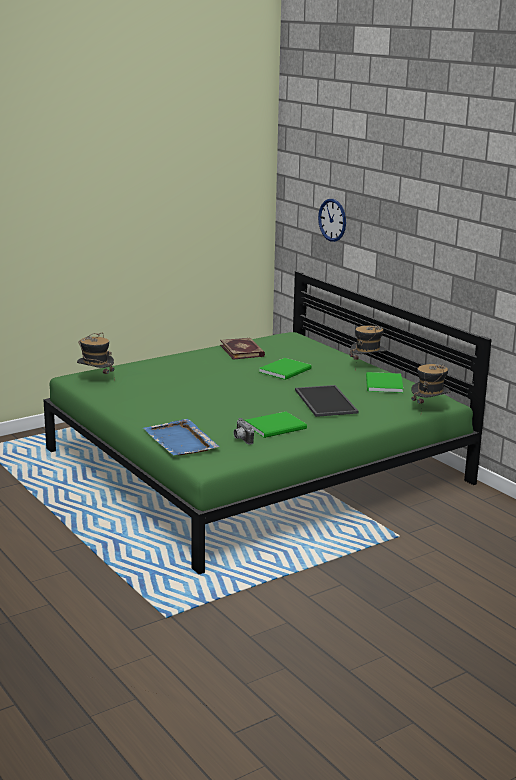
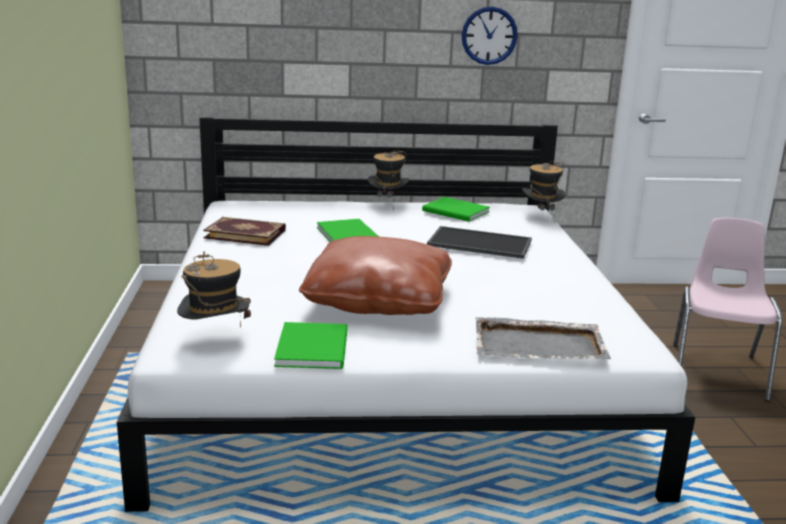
camera: 60 degrees left, 0 degrees up
green bed [43,271,492,574] -> white bed [117,117,695,512]
blue tray [143,419,220,456] -> grey tray [476,317,611,359]
camera [234,418,254,445] -> none
green book [245,412,307,438] -> green book moved to [274,322,348,369]
wall clock [318,199,346,242] -> wall clock moved to [462,6,518,65]
none -> brown pillow [299,236,452,315]
none -> pink chair [673,218,782,402]

